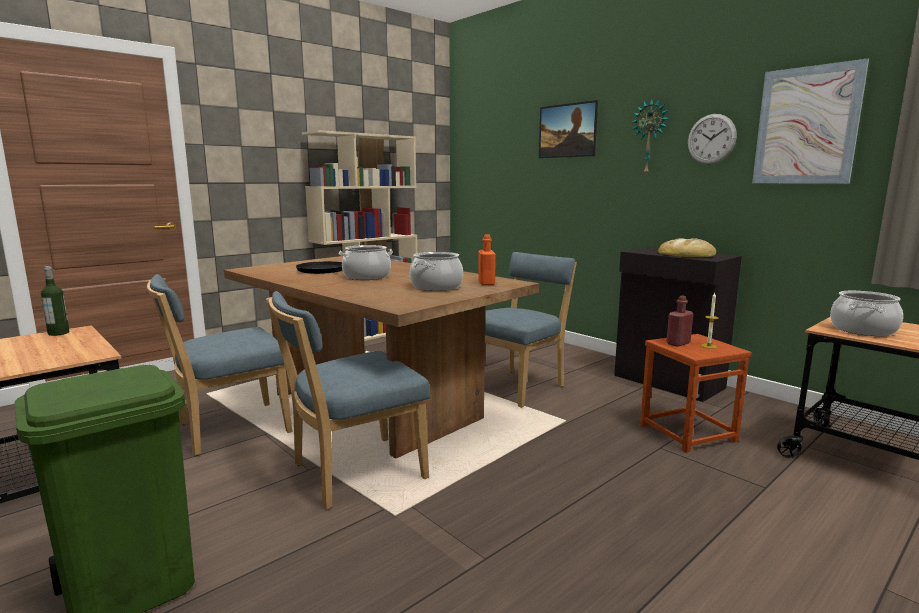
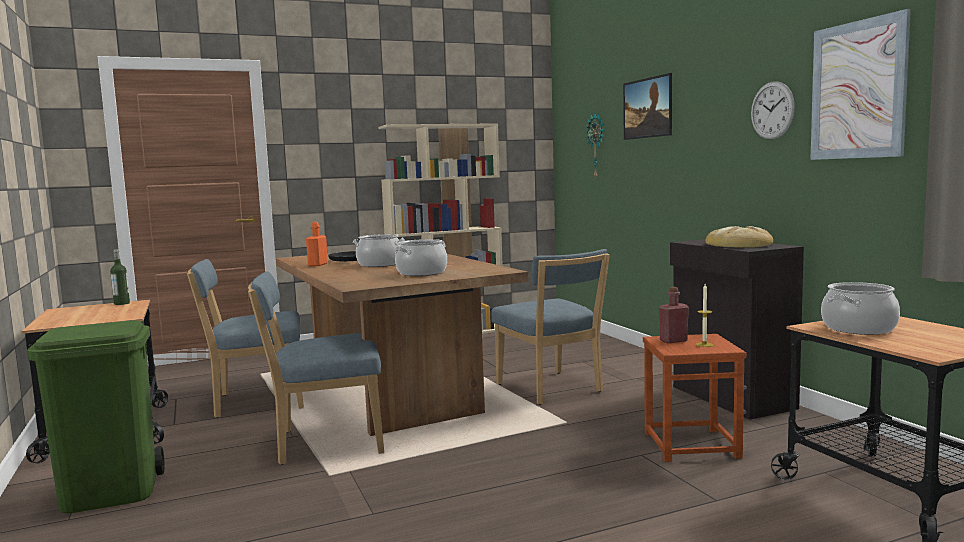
camera: 20 degrees right, 5 degrees down
orange bottle [478,234,496,285] -> orange bottle moved to [306,222,328,266]
blue chair [485,252,577,408] -> blue chair turned 90 degrees clockwise [492,249,610,405]
wall clock [632,99,670,174] -> wall clock moved to [585,113,604,179]

